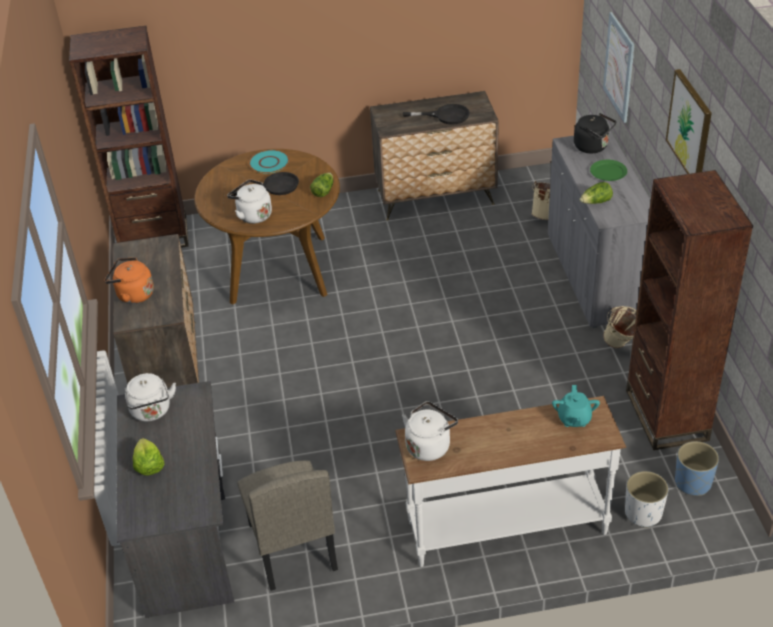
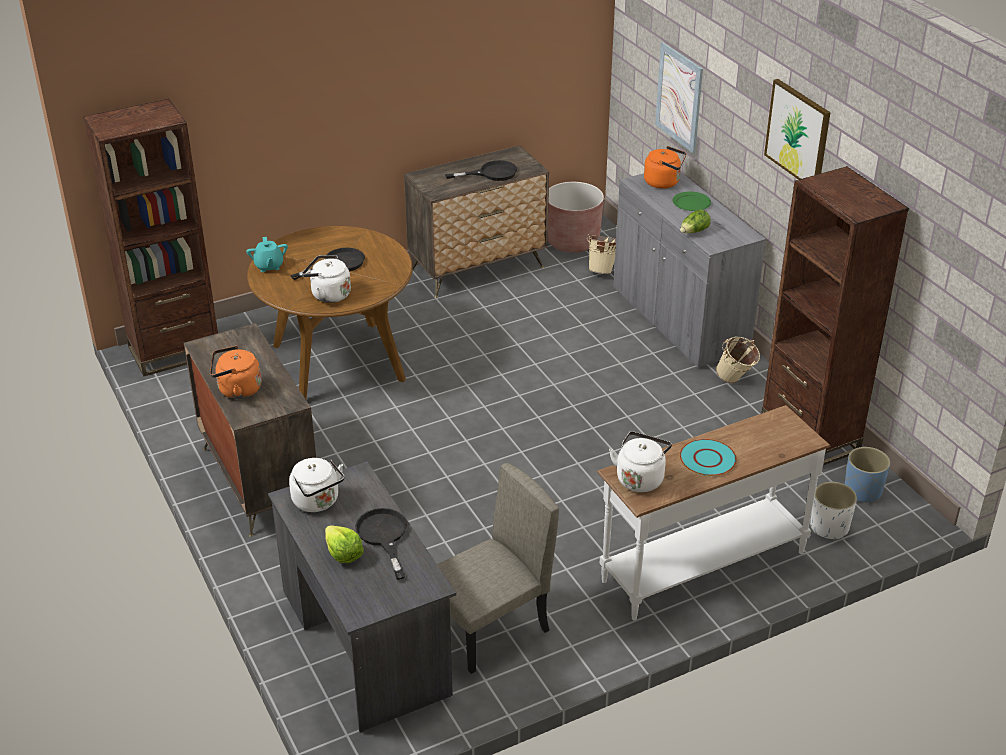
camera: 20 degrees left, 5 degrees down
beige chair [237,461,338,591] -> beige chair turned 90 degrees counterclockwise [437,463,559,674]
turquoise plate [249,150,289,174] -> turquoise plate moved to [679,439,737,476]
lettuce [310,173,333,197] -> none
turquoise teapot [552,385,600,427] -> turquoise teapot moved to [246,237,288,272]
black kettle [574,113,616,153] -> orange kettle [644,146,686,189]
none -> black frying pan [355,508,407,580]
none -> brown planter [548,182,604,253]

